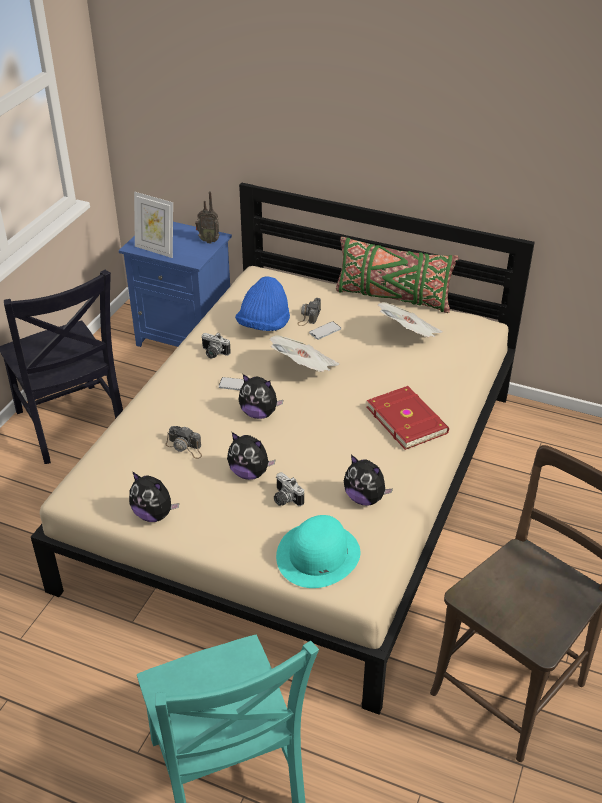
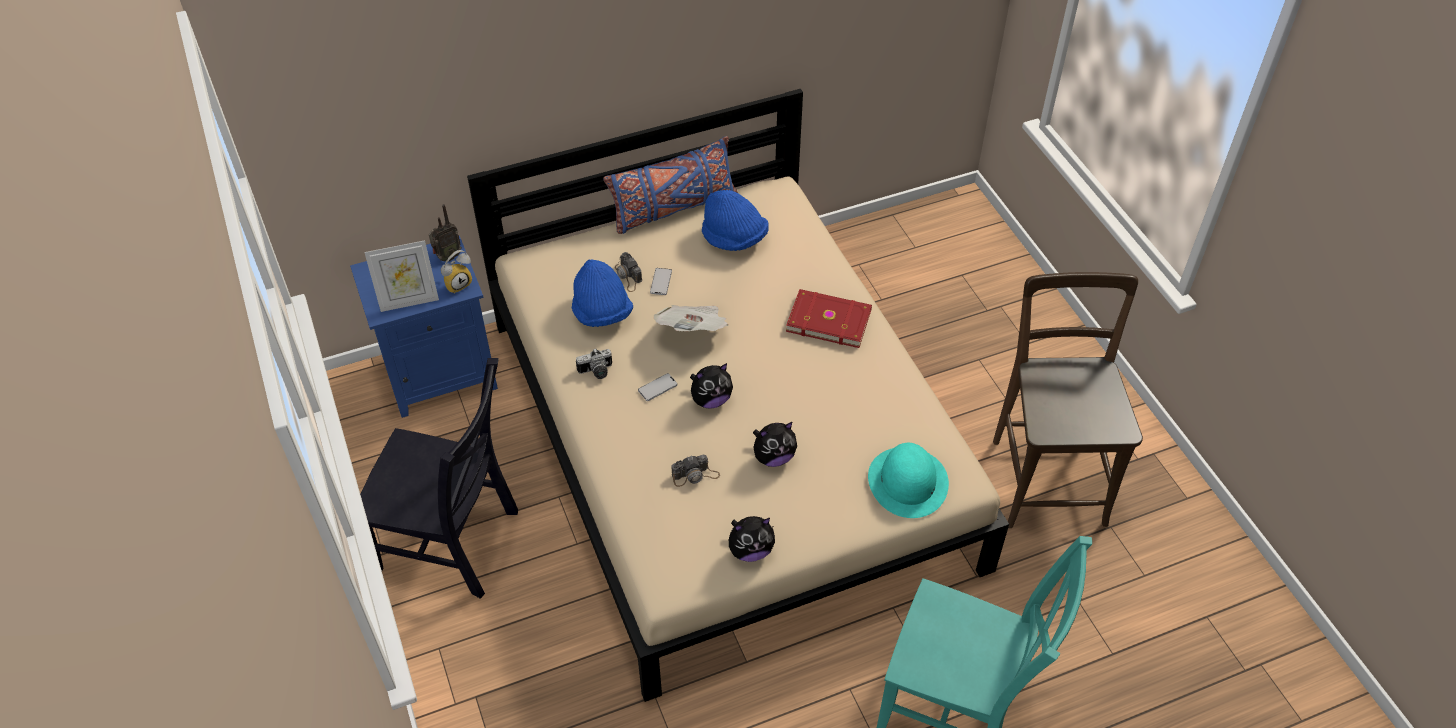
camera: 45 degrees left, 10 degrees up
camera [274,472,304,506] -> none
green pillow [336,237,459,313] -> blue pillow [603,136,738,234]
plush toy [344,455,393,506] -> none
newspaper [378,302,443,337] -> blue hat [702,190,769,251]
none -> alarm clock [441,250,472,294]

